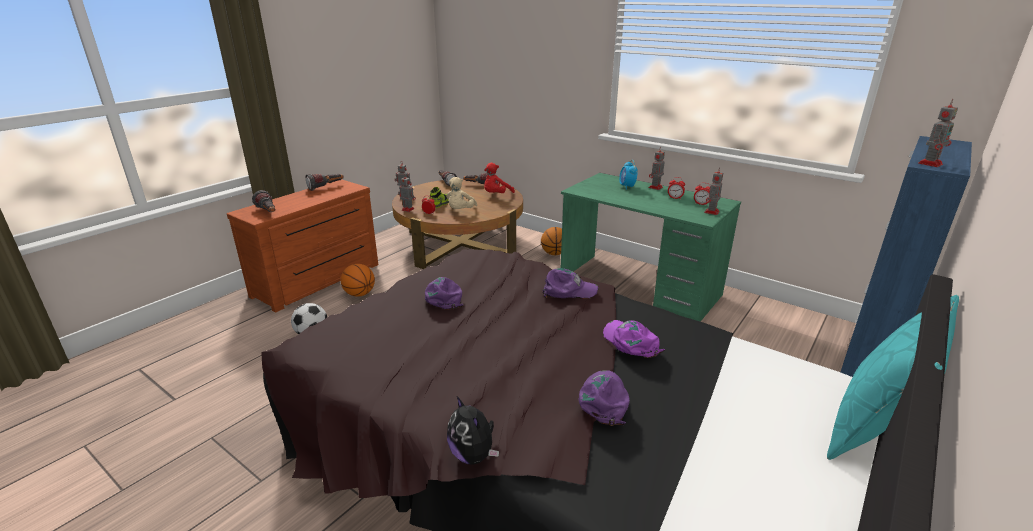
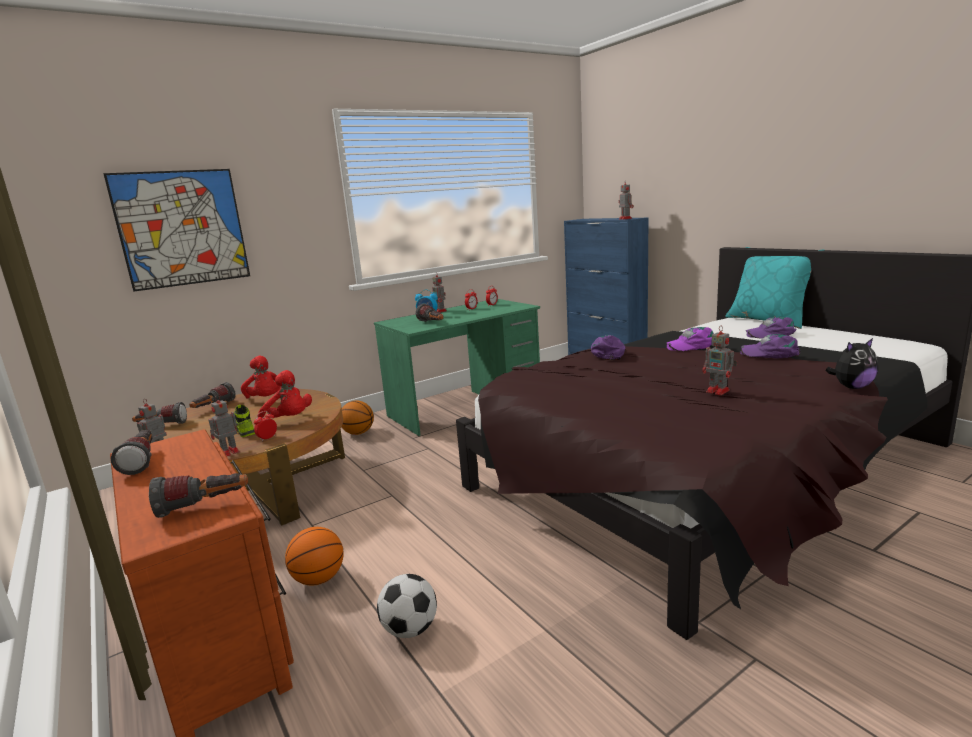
camera: 70 degrees left, 10 degrees down
purple cap [425,277,464,310] -> purple cap moved to [746,317,797,338]
beige plush toy [446,177,477,209] -> red plush toy [258,370,312,418]
toy robot [704,167,723,215] -> toy robot moved to [702,327,737,395]
none -> picture [103,169,250,292]
none -> flashlight [416,304,444,322]

